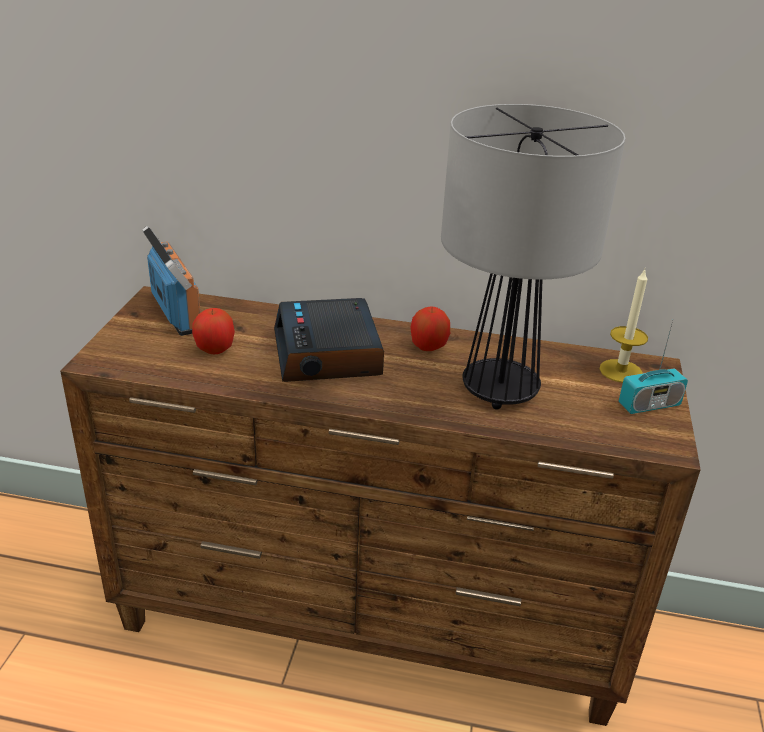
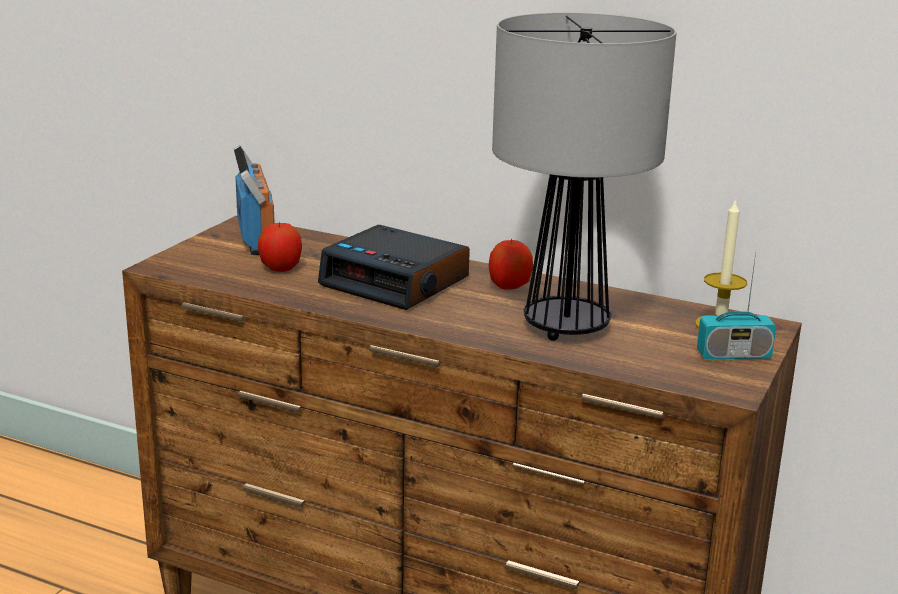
camera: 15 degrees right, 10 degrees down
alarm clock [274,298,384,382] -> alarm clock turned 60 degrees counterclockwise [318,225,470,310]

